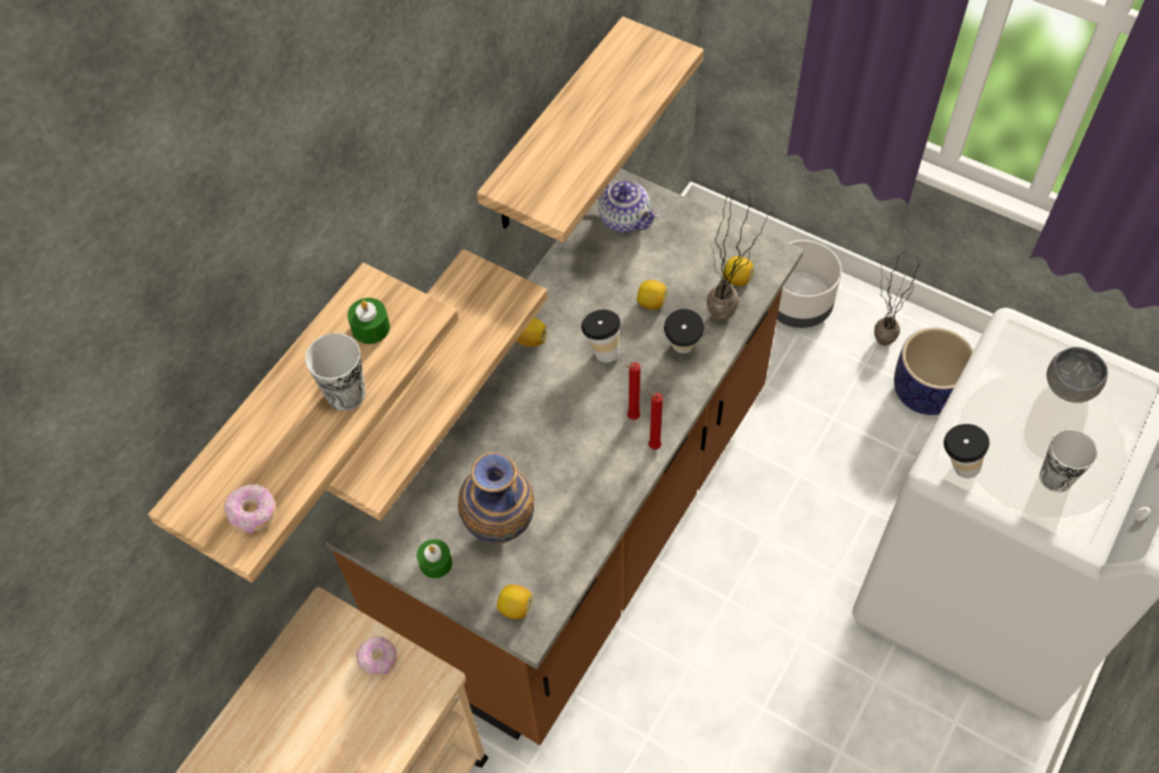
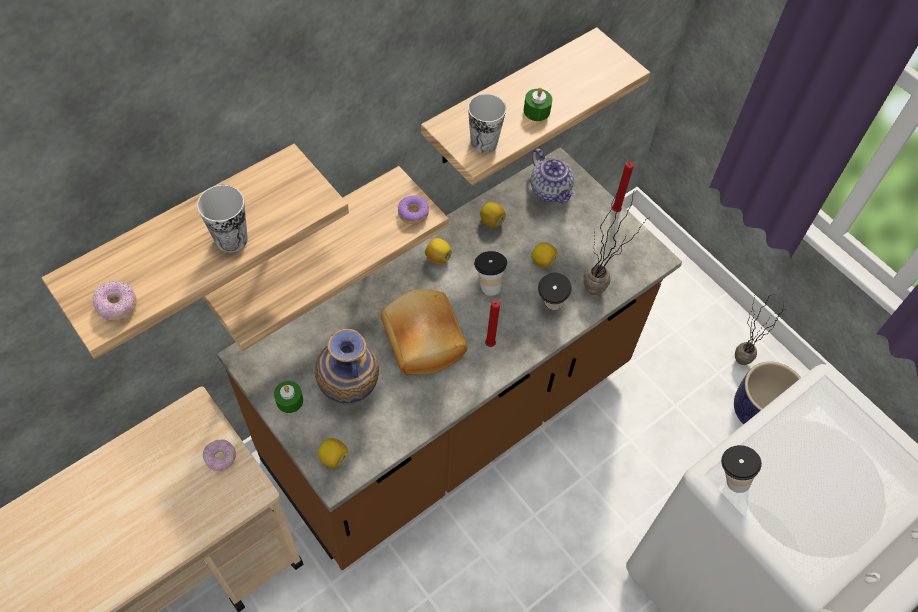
camera: 15 degrees right, 0 degrees up
green candle [347,298,390,344] -> green candle moved to [524,87,552,121]
red candle [646,390,663,450] -> red candle moved to [612,155,634,212]
lemon [723,256,754,286] -> lemon moved to [480,202,506,227]
grey planter [777,240,842,328] -> none
cup [1040,429,1098,492] -> cup moved to [468,94,506,153]
grey bowl [1047,347,1108,403] -> none
none -> bread [381,289,468,375]
none -> donut [398,195,429,225]

